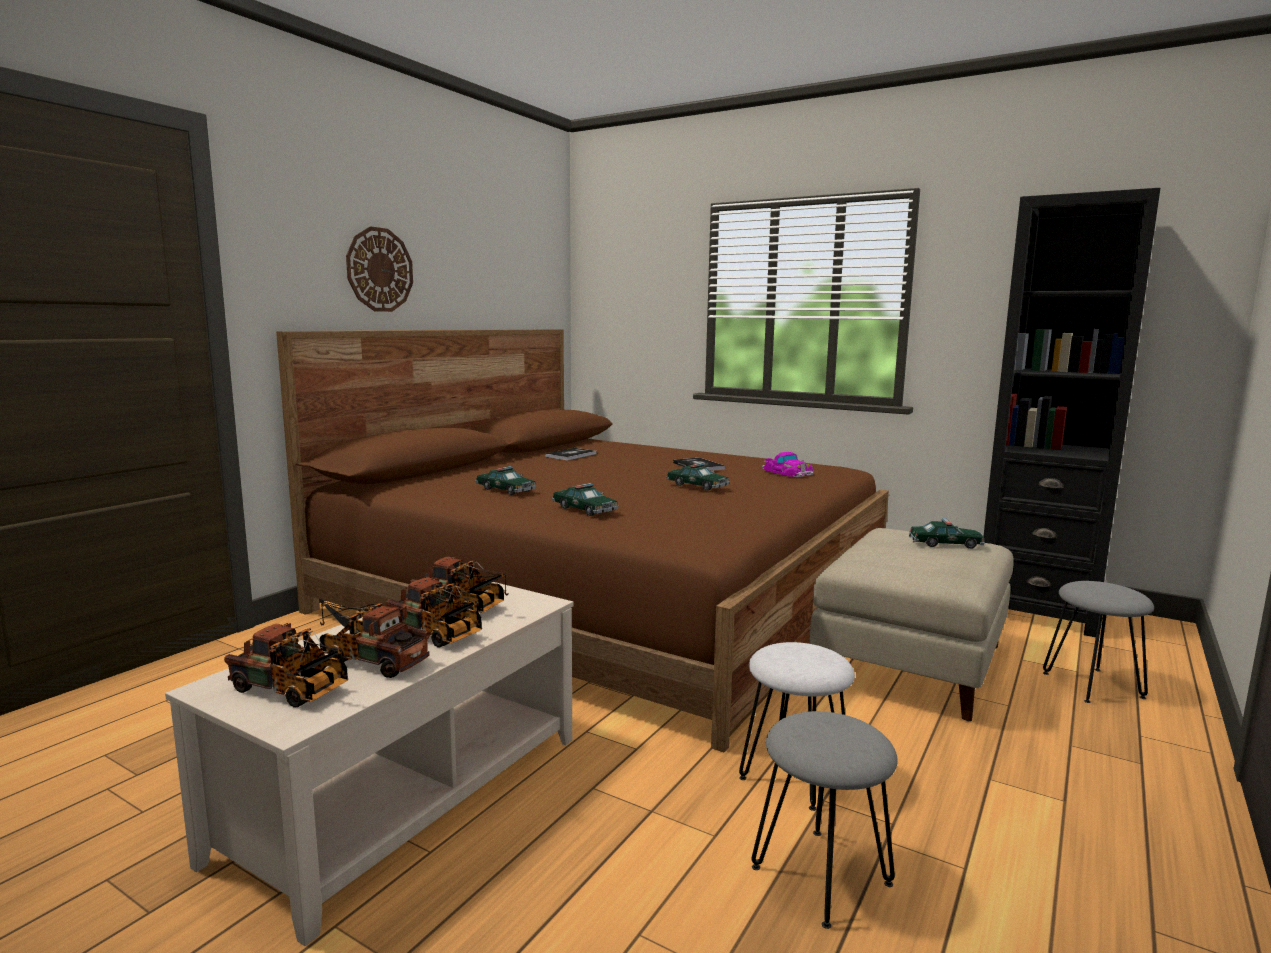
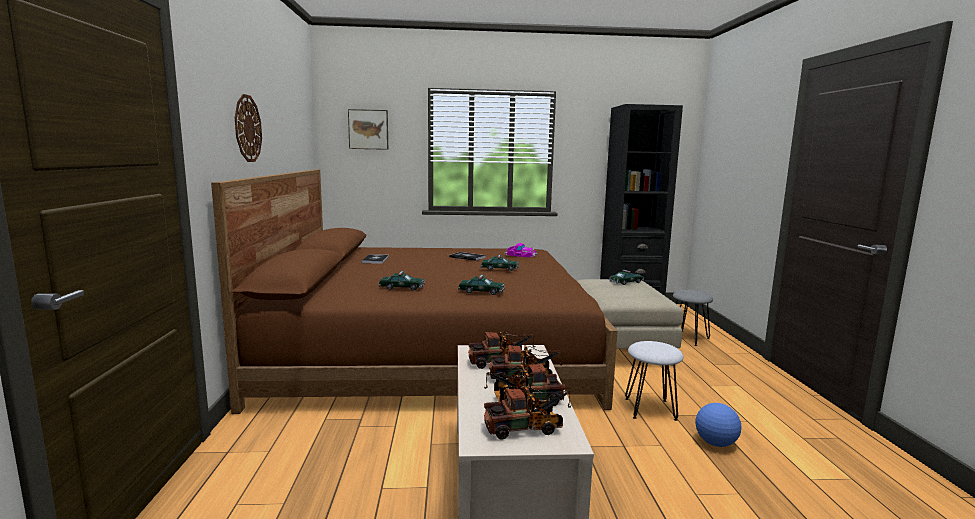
camera: 35 degrees left, 0 degrees up
grey stool [752,711,898,929] -> football [695,403,742,447]
none -> picture [348,109,388,150]

